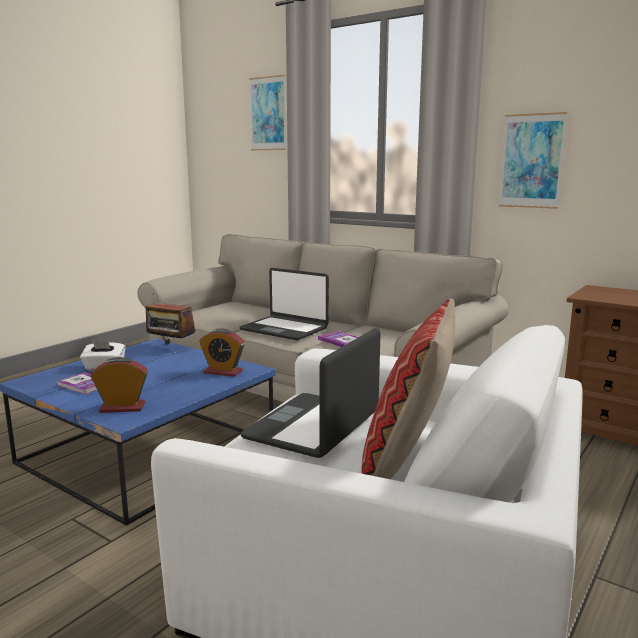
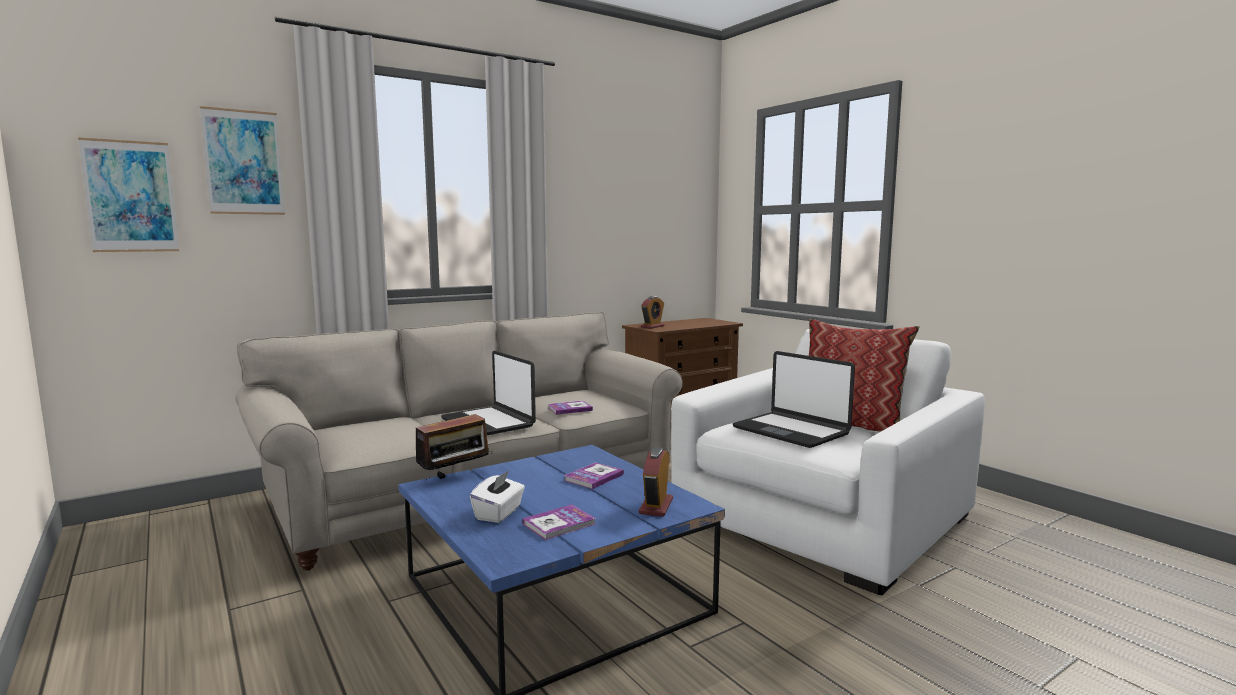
camera: 70 degrees left, 5 degrees down
alarm clock [199,328,245,377] -> alarm clock moved to [641,296,664,329]
laptop [240,268,329,340] -> laptop turned 90 degrees clockwise [441,351,536,435]
picture [499,112,568,209] -> picture moved to [78,137,179,252]
none -> book [564,462,624,489]

